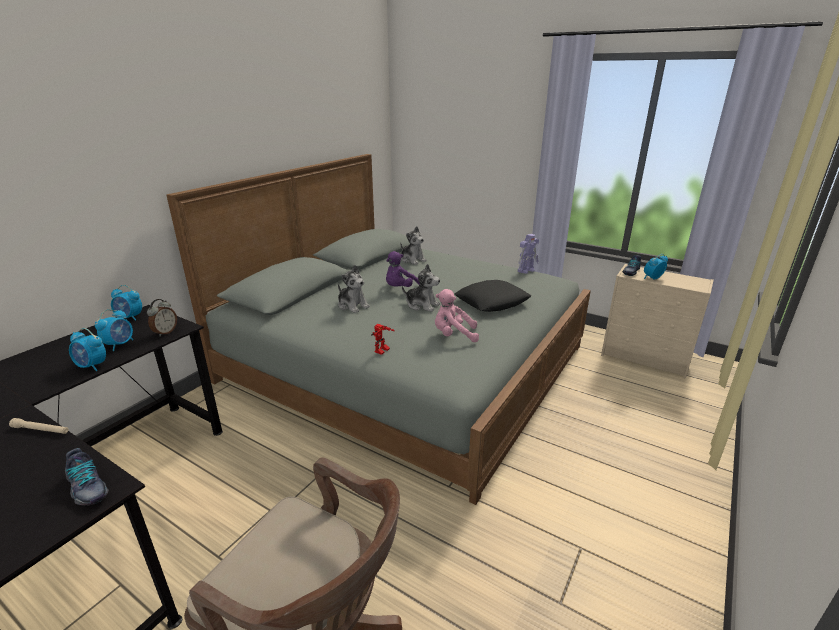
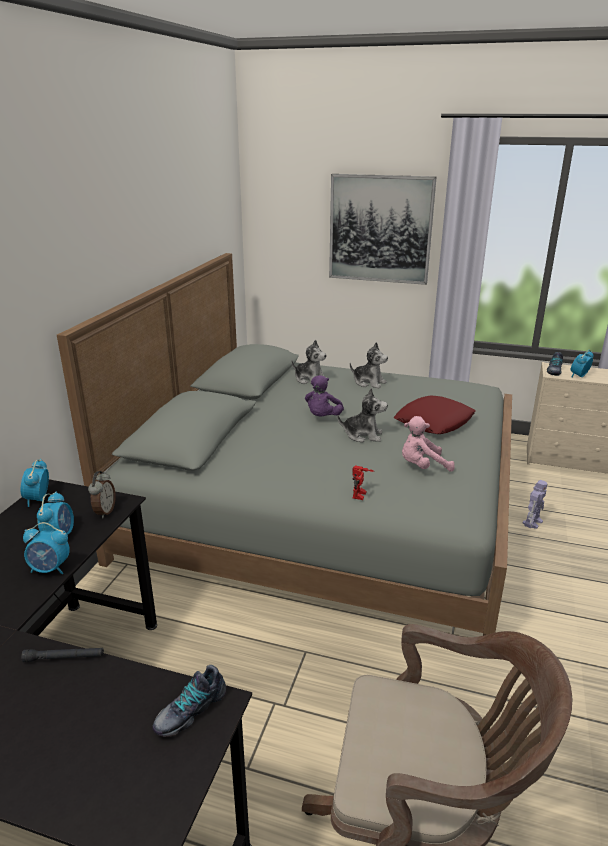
camera: 15 degrees left, 0 degrees up
beige flashlight [9,418,68,434] -> black flashlight [21,648,104,662]
shoe [65,448,109,506] -> shoe turned 105 degrees clockwise [152,665,226,737]
alarm clock [111,285,142,321] -> alarm clock turned 90 degrees clockwise [20,459,49,507]
plush toy [338,265,370,313] -> plush toy moved to [350,342,388,389]
black pillow [454,280,531,312] -> red pillow [394,396,476,434]
toy robot [518,234,539,274] -> toy robot moved to [523,480,548,529]
none -> picture [329,174,436,285]

